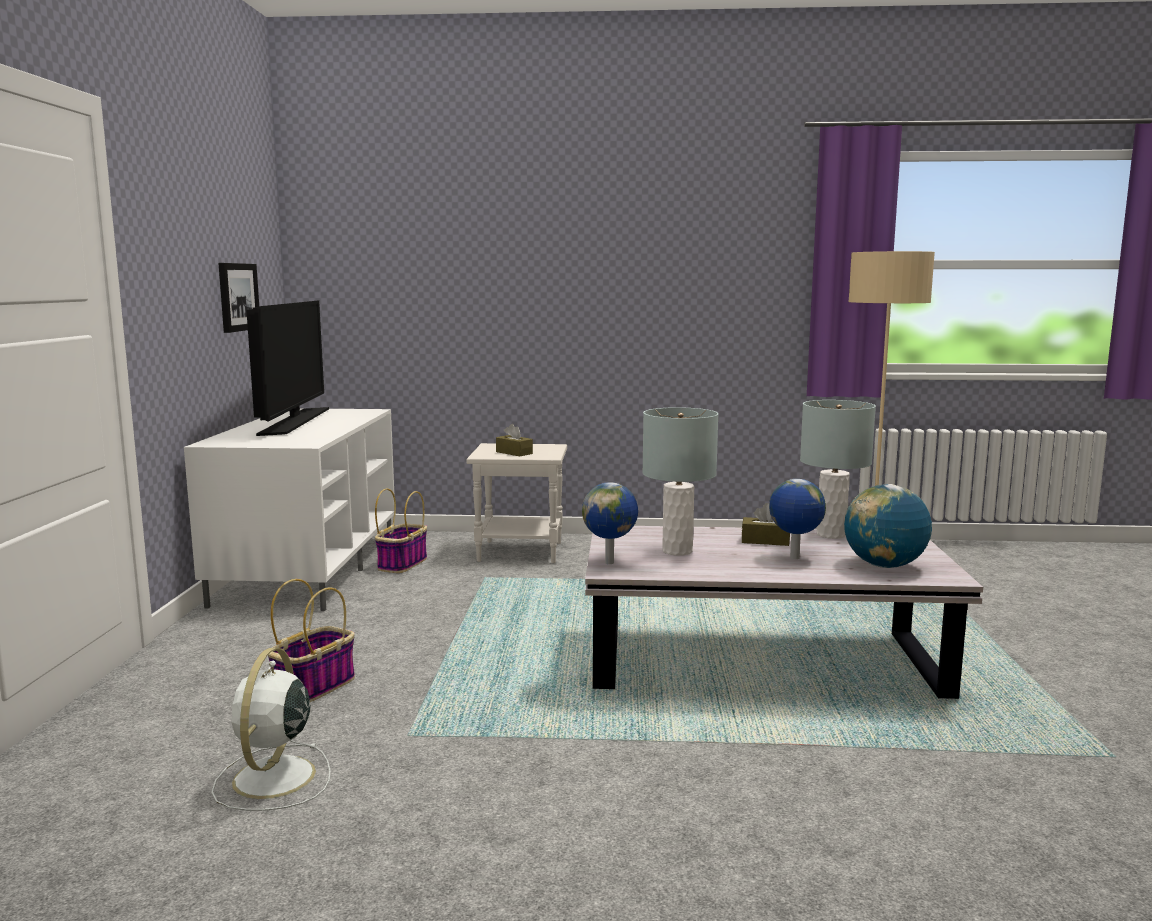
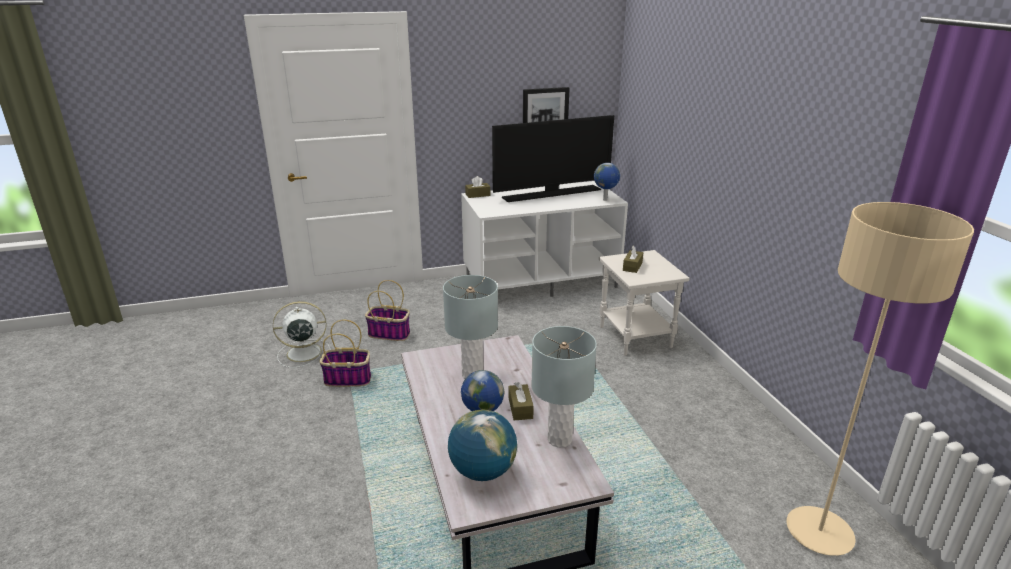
camera: 70 degrees right, 15 degrees up
basket [375,488,427,573] -> basket moved to [319,320,371,387]
globe [582,482,638,564] -> globe moved to [594,163,620,201]
none -> brown tissue box [465,176,490,198]

